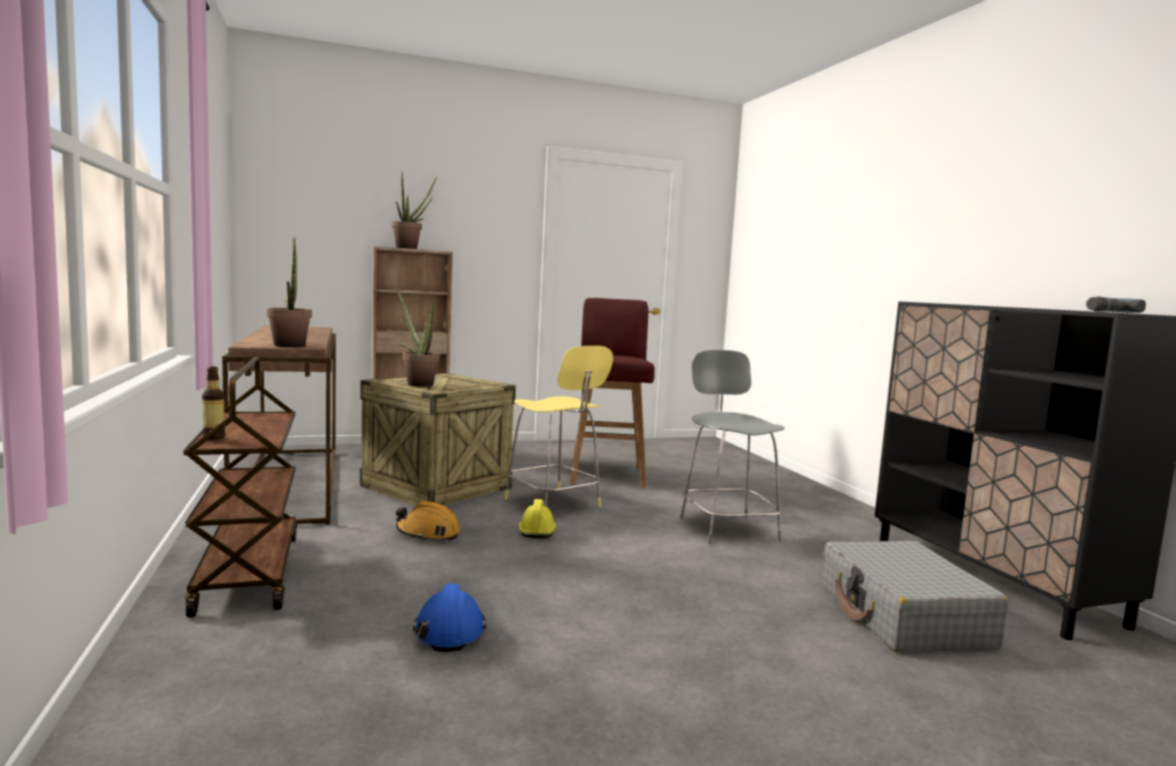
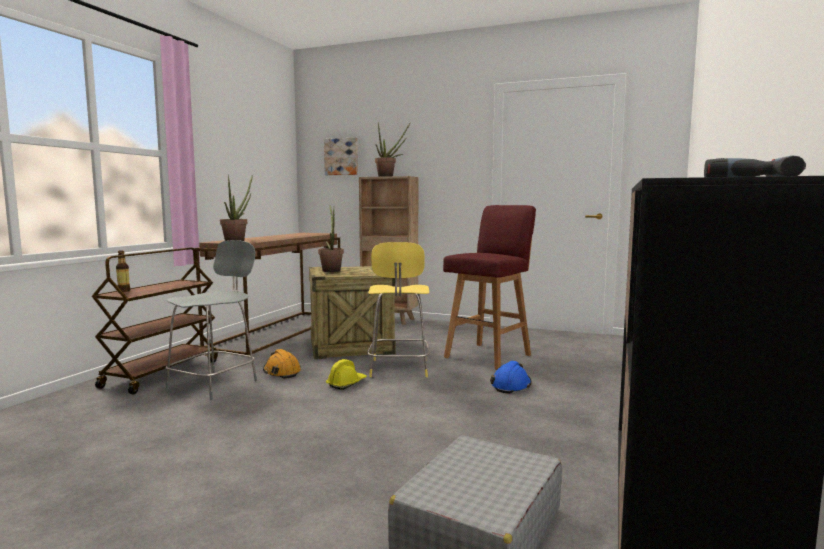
camera: 40 degrees right, 0 degrees up
blue hard hat [413,583,487,652] -> blue hard hat moved to [490,361,532,394]
grey stool [680,350,785,544] -> grey stool moved to [165,240,257,400]
none -> picture [324,137,358,175]

